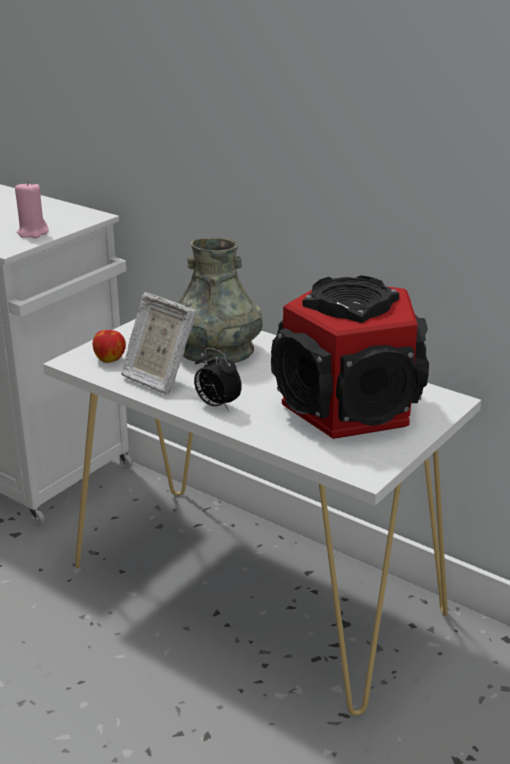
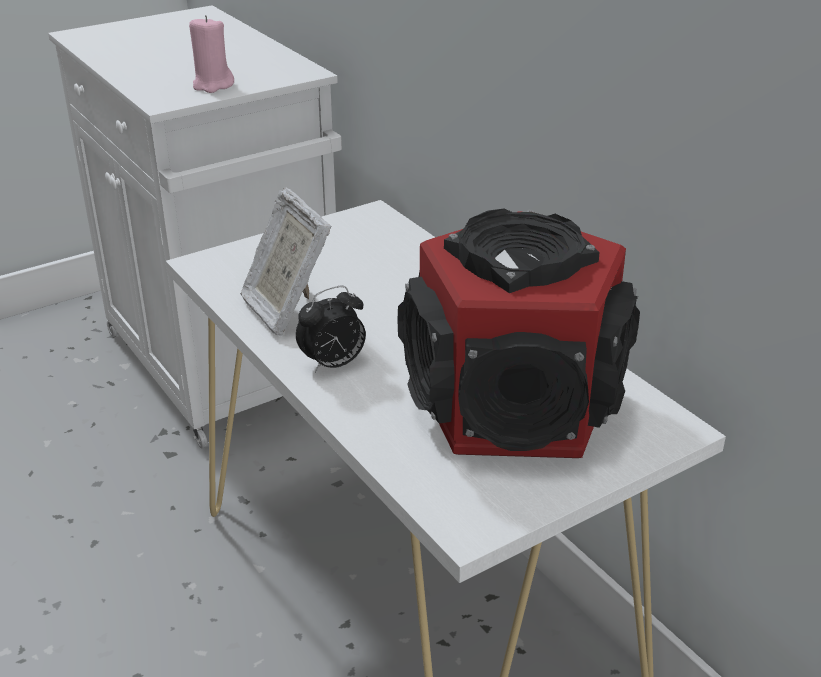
camera: 20 degrees right, 5 degrees up
apple [93,330,126,363] -> none
grey vase [177,238,263,363] -> none
alarm clock [194,348,242,411] -> alarm clock turned 90 degrees counterclockwise [296,285,366,373]

